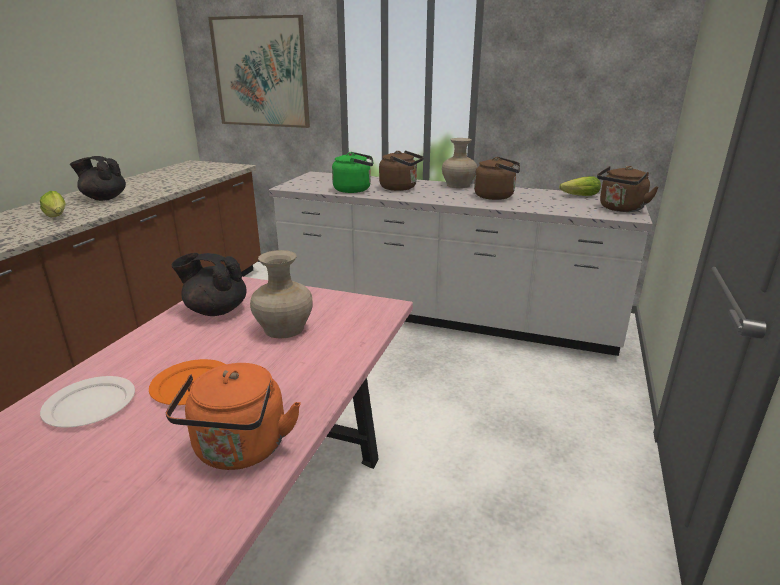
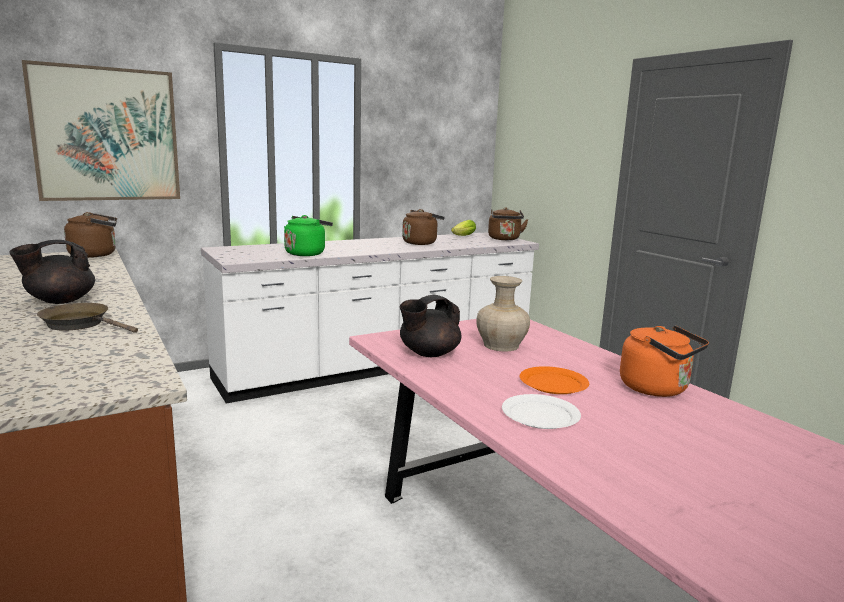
camera: 50 degrees left, 10 degrees down
lettuce [40,191,66,217] -> brown frying pan [37,303,138,333]
brown kettle [379,151,424,191] -> brown kettle moved to [64,212,117,258]
beige vase [442,138,477,188] -> none

